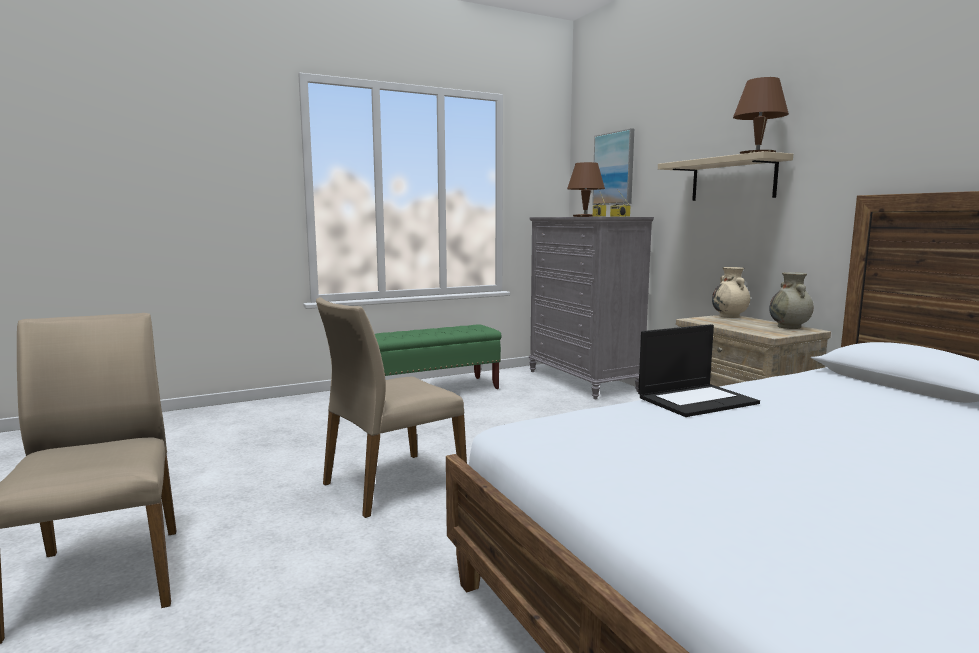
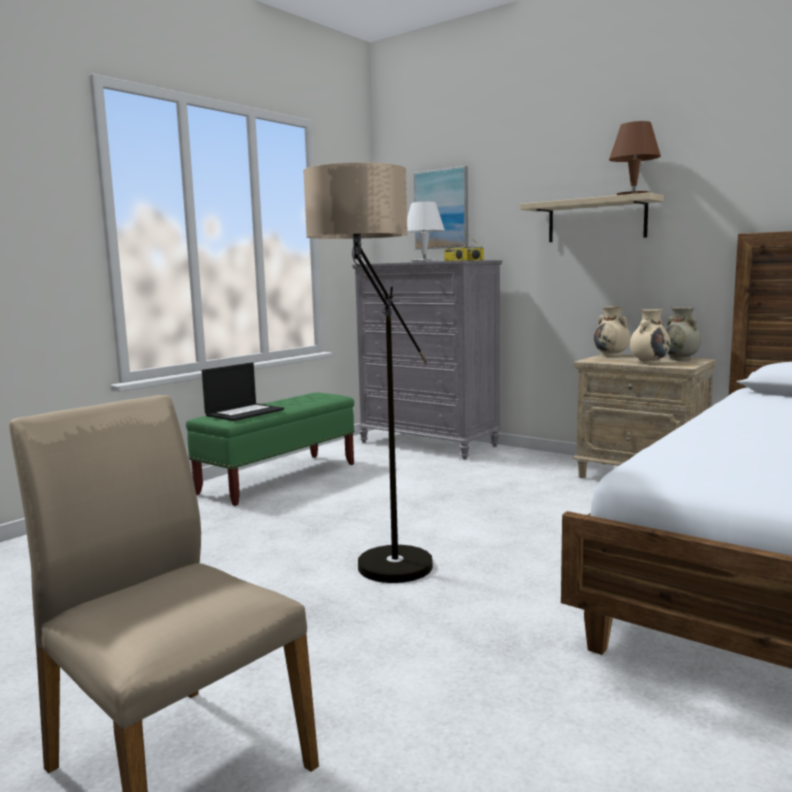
camera: 25 degrees left, 0 degrees up
beige chair [316,297,467,518] -> floor lamp [303,162,433,583]
brown table lamp [567,162,605,217] -> white table lamp [407,202,445,262]
laptop [638,324,760,417] -> laptop moved to [202,363,284,421]
none -> beige vase [630,309,670,364]

